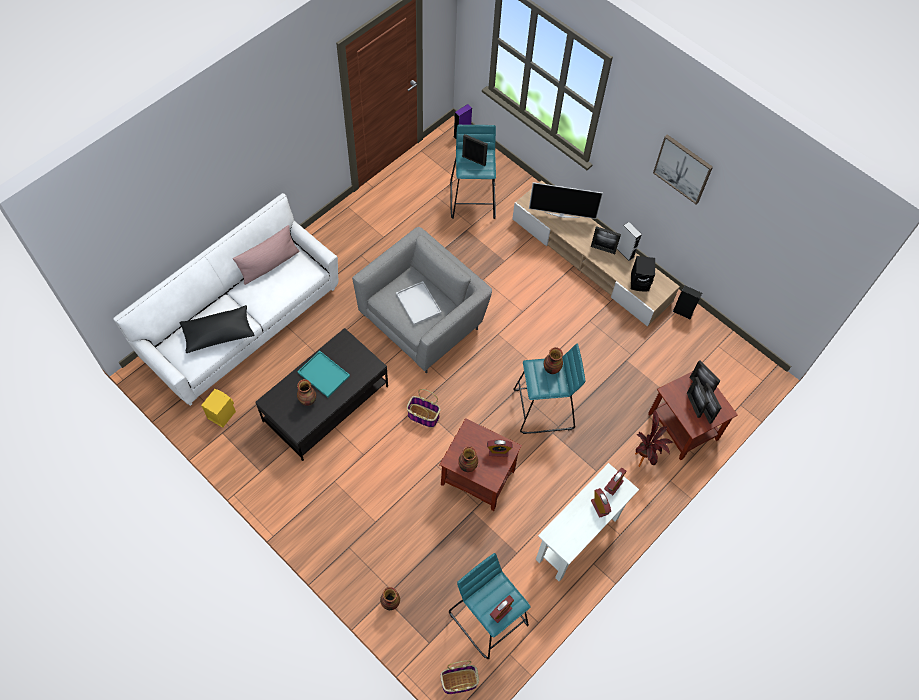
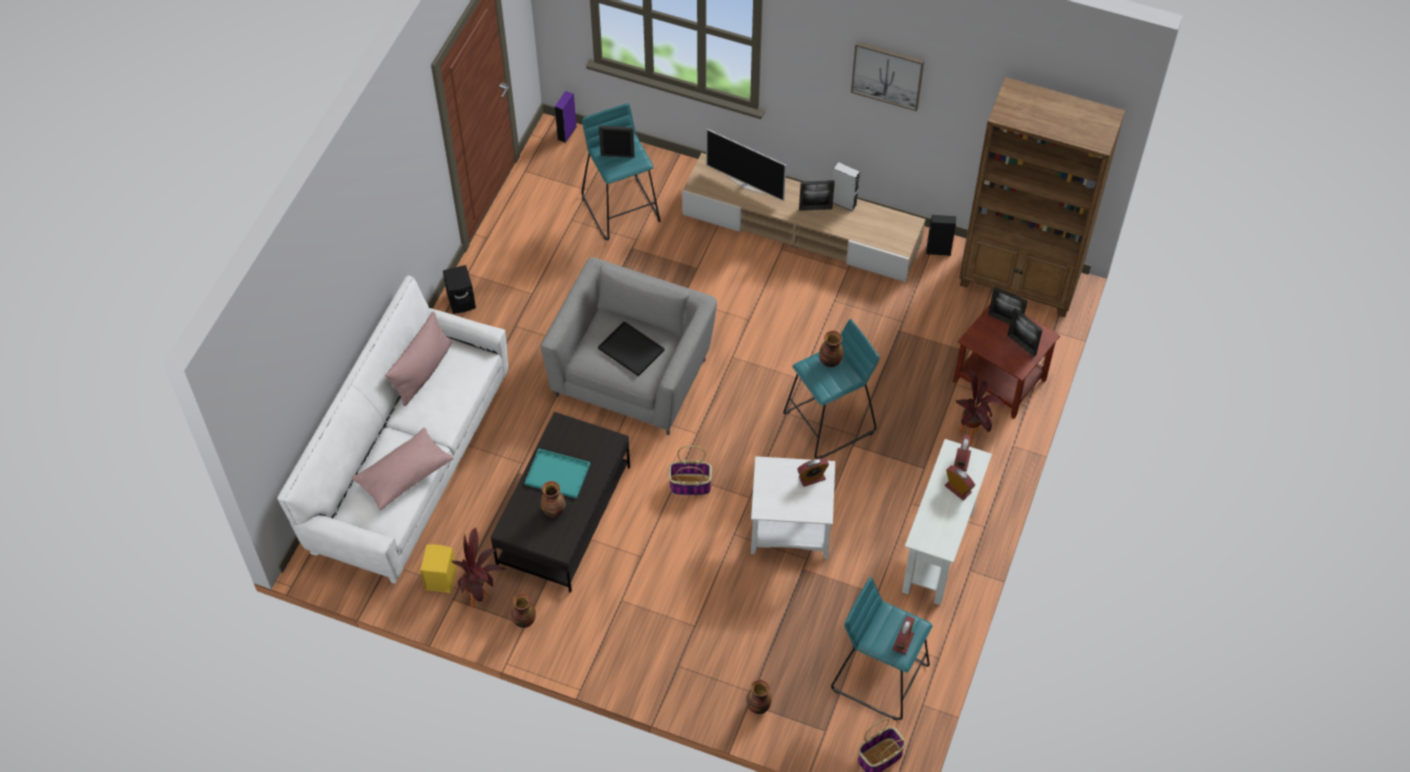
camera: 20 degrees left, 5 degrees down
black pillow [180,305,255,353] -> pink pillow [351,427,454,510]
white tray [396,281,441,325] -> black tray [598,321,664,377]
brown side table [439,418,522,511] -> white side table [751,456,835,559]
vase [458,446,478,472] -> vase moved to [511,593,536,628]
television [529,182,603,219] -> television turned 45 degrees clockwise [706,129,786,201]
black speaker [631,256,655,291] -> black speaker moved to [443,265,476,314]
picture frame [687,377,709,418] -> none
none -> potted plant [452,527,506,608]
none -> brown bookcase [959,77,1125,317]

